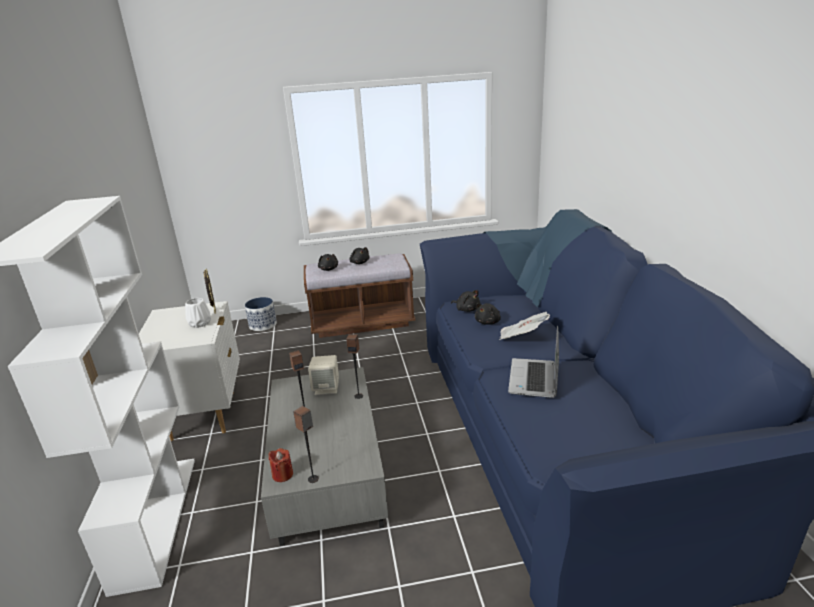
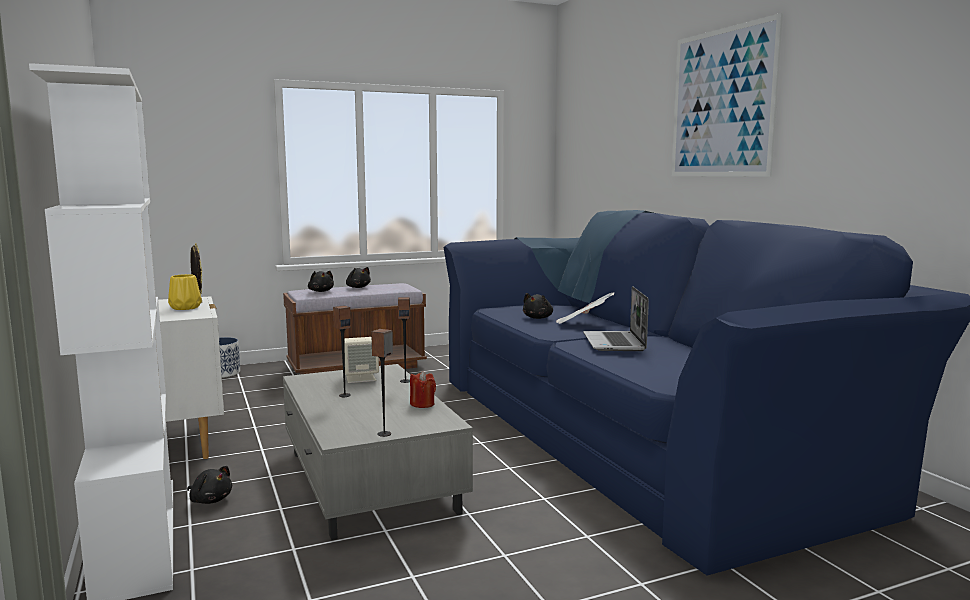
camera: 15 degrees left, 15 degrees down
white vase [185,298,211,328] -> yellow vase [168,274,201,310]
red candle [269,448,293,482] -> red candle moved to [410,371,436,408]
black plush toy [451,290,480,312] -> black plush toy moved to [187,466,232,504]
none -> picture [672,13,783,177]

